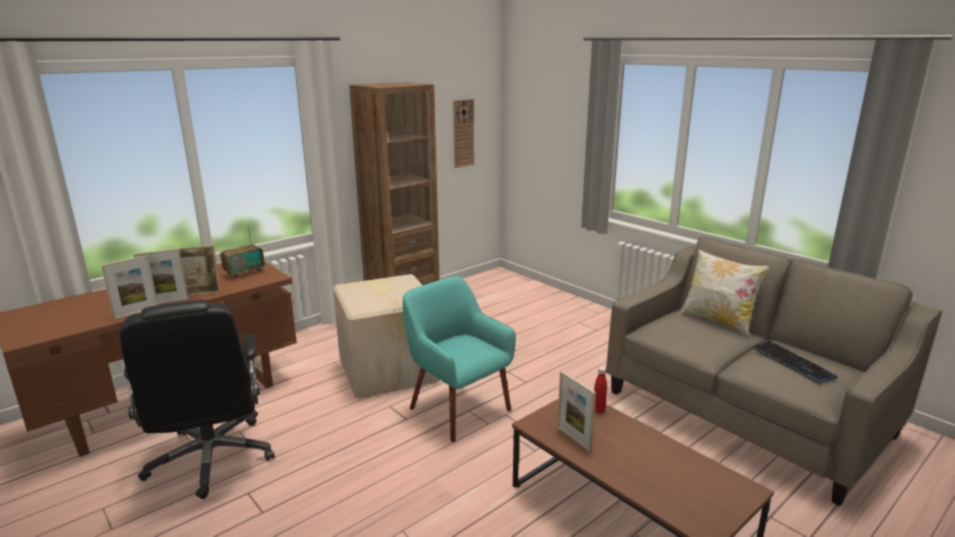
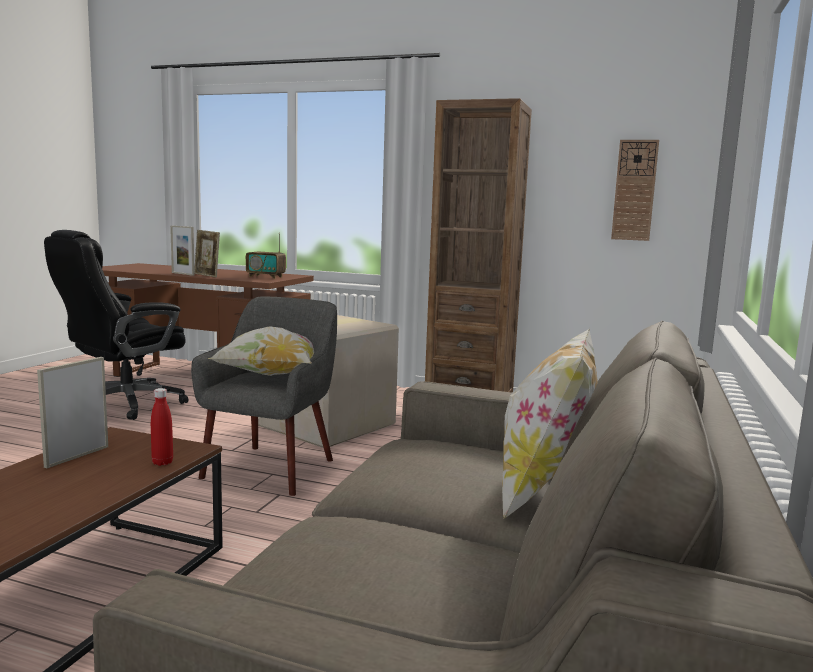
camera: 60 degrees right, 10 degrees down
picture frame [101,255,158,320] -> none
turquoise armchair [403,276,516,442] -> grey armchair [191,296,337,496]
keyboard [751,341,838,384] -> none
none -> pillow [208,326,314,376]

